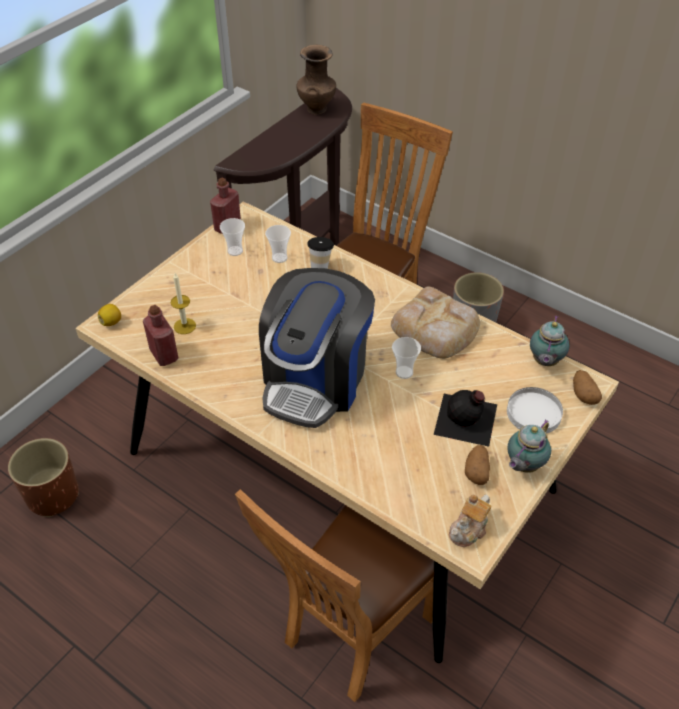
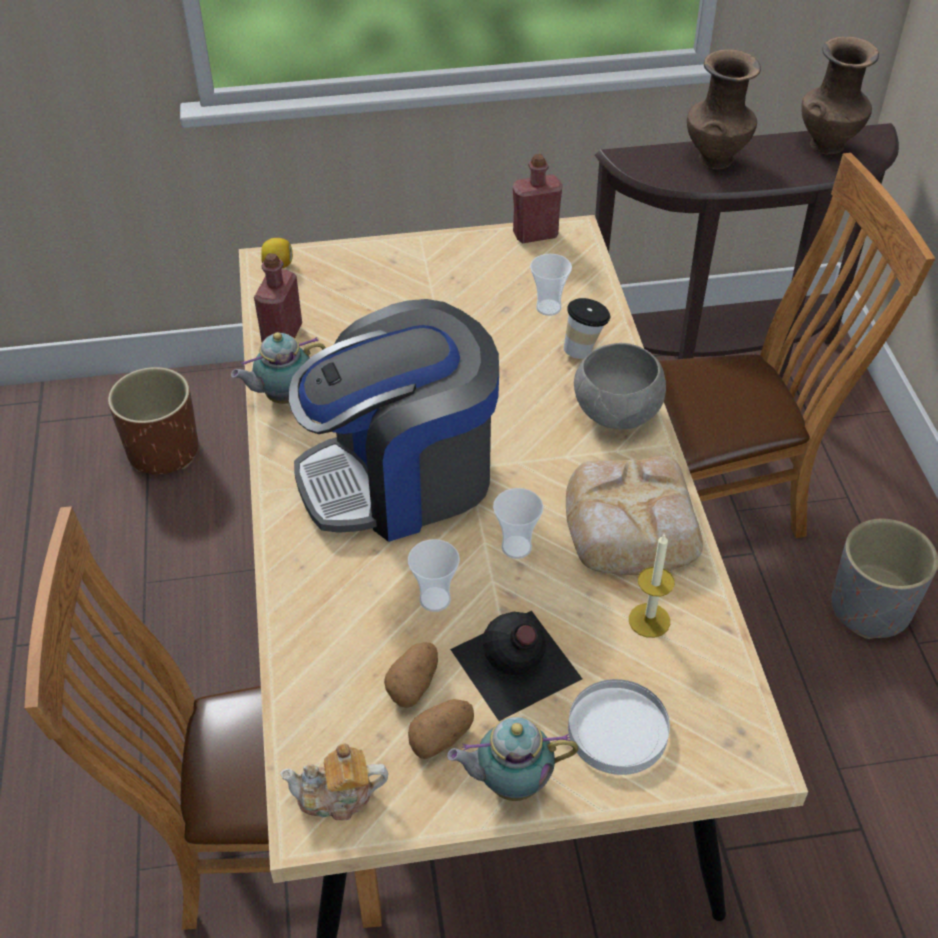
camera: 45 degrees right, 0 degrees up
candle [170,273,196,334] -> candle moved to [629,533,675,638]
cup [220,218,245,256] -> cup moved to [408,539,460,612]
teapot [530,315,570,366] -> teapot moved to [231,332,326,404]
potato [573,370,602,405] -> potato moved to [384,642,438,708]
none -> grey bowl [574,343,666,429]
none -> brown vase [687,49,761,169]

